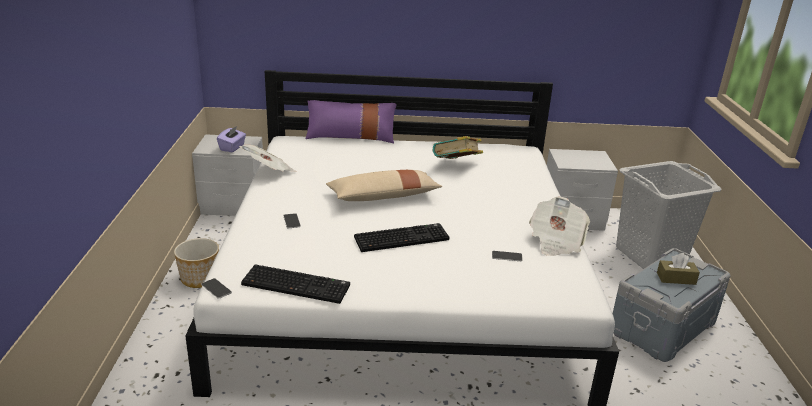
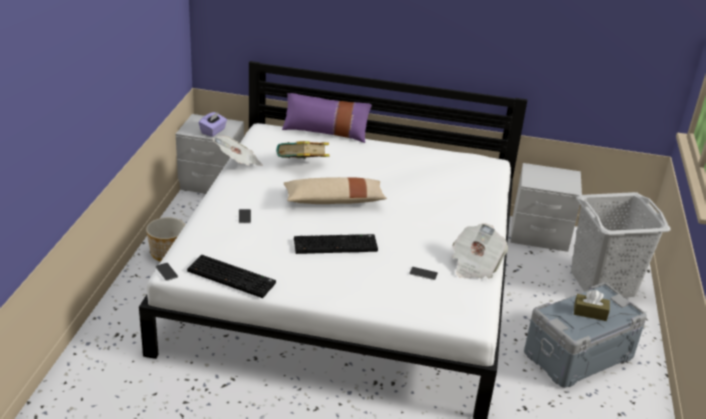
camera: 10 degrees right, 5 degrees up
book [433,136,483,159] -> book moved to [276,141,329,159]

